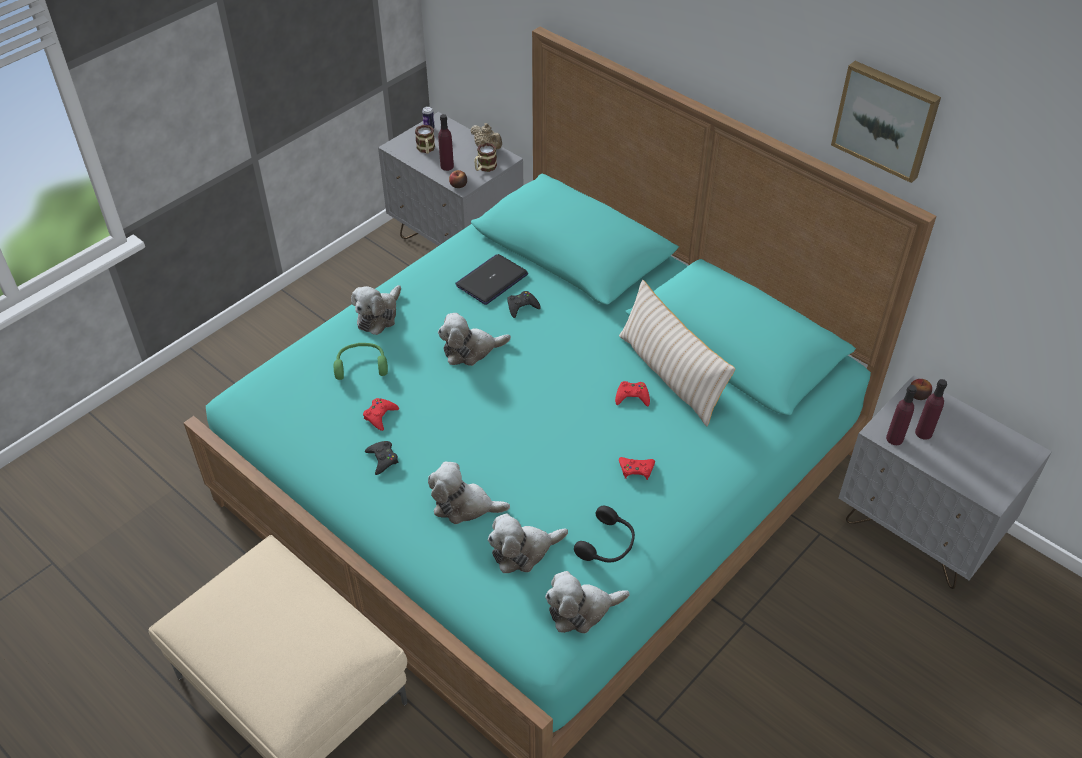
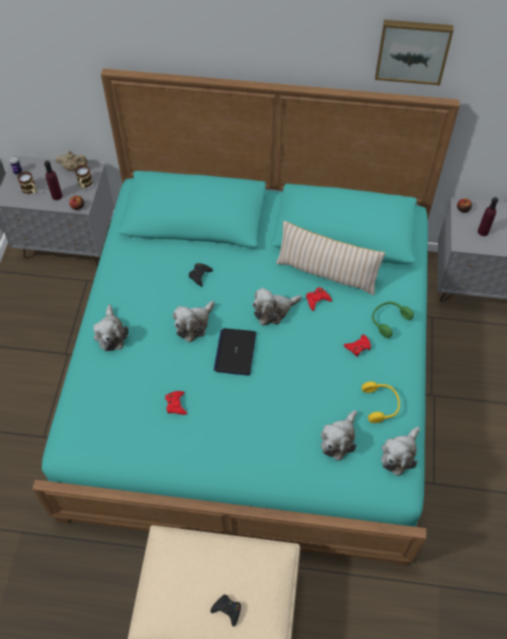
camera: 35 degrees left, 10 degrees up
green headphones [334,343,388,380] -> green headphones moved to [372,302,414,338]
black game controller [365,441,398,475] -> black game controller moved to [210,595,241,627]
plush toy [428,461,510,524] -> plush toy moved to [252,288,302,325]
laptop [455,254,528,305] -> laptop moved to [214,328,256,376]
black headphones [574,506,635,562] -> yellow headphones [362,382,400,423]
purple bottle [886,385,917,445] -> none

